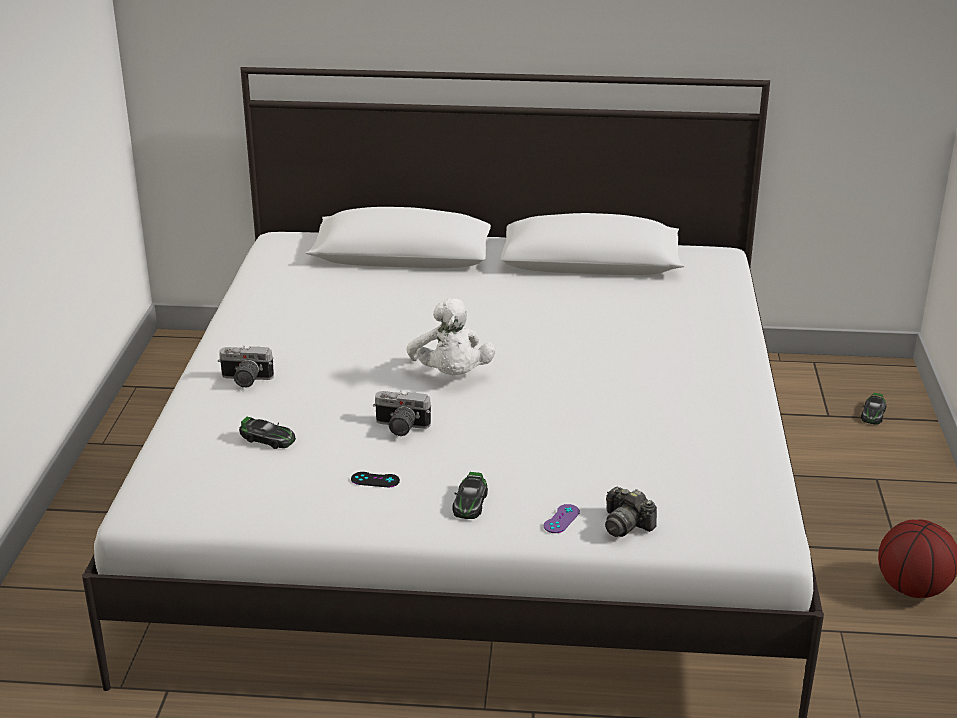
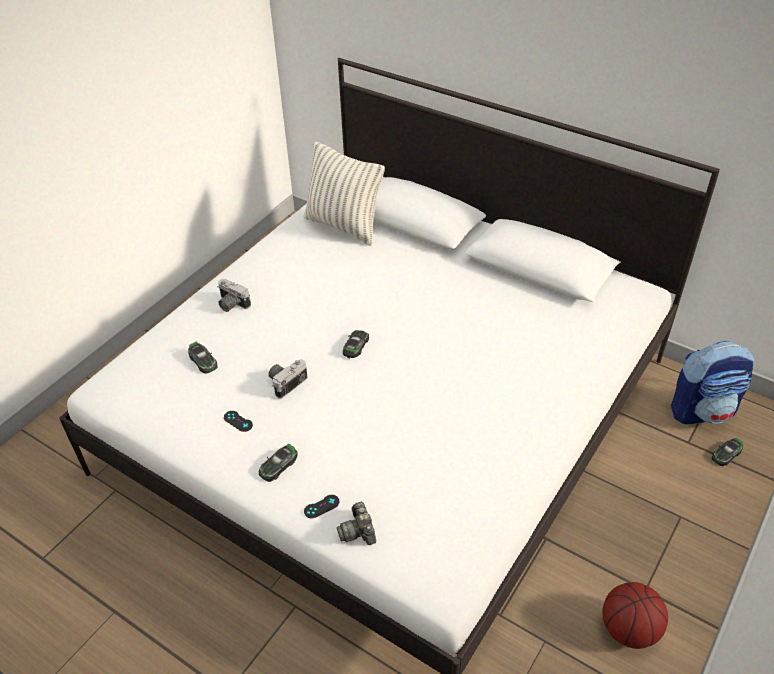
camera: 30 degrees right, 15 degrees up
camera [373,391,431,436] -> camera turned 90 degrees clockwise [268,359,308,399]
white plush toy [406,299,495,375] -> toy car [343,330,369,358]
purple game controller [544,504,580,533] -> black game controller [304,495,339,519]
none -> pillow [304,141,385,246]
none -> backpack [671,341,754,424]

